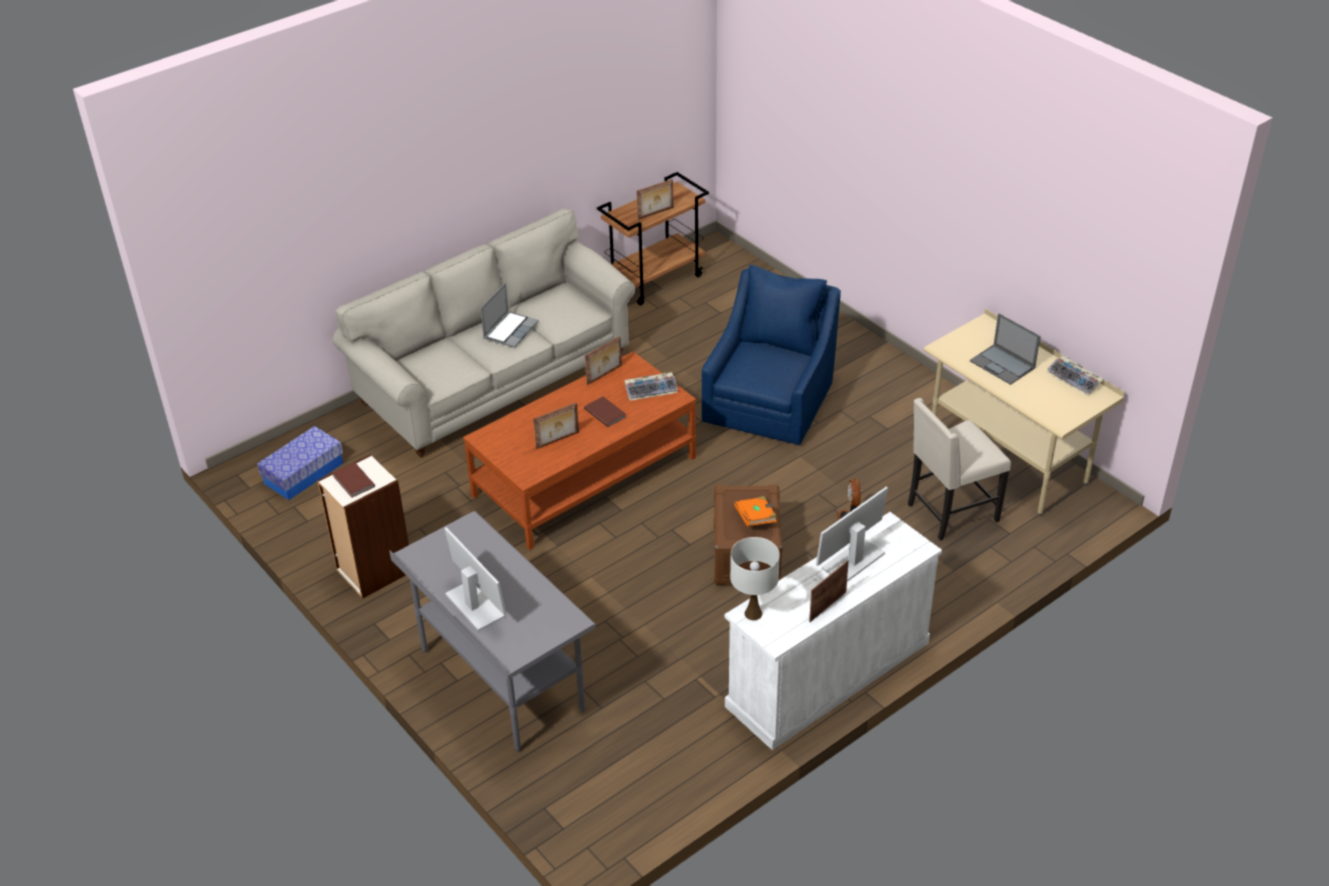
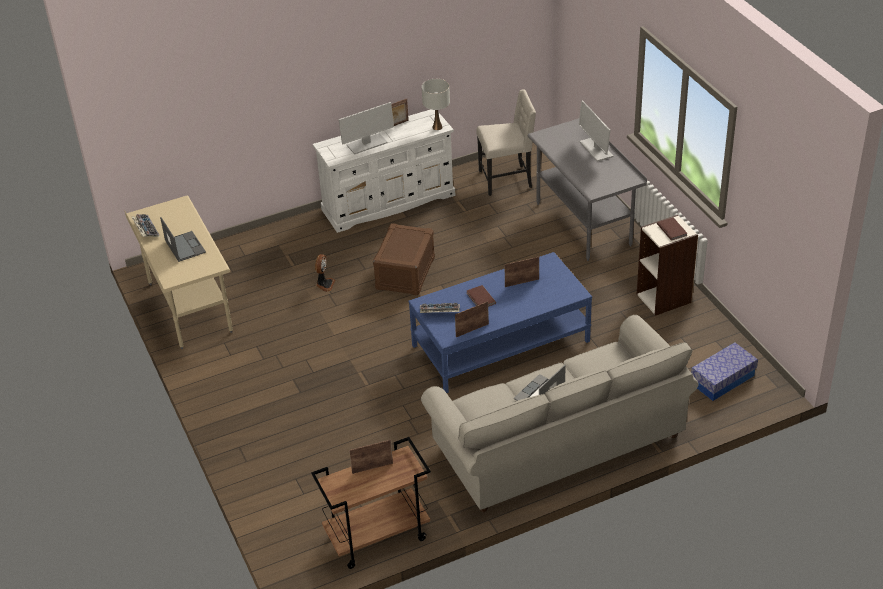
camera: 165 degrees left, 0 degrees up
brown coffee table [463,352,696,550] -> blue coffee table [409,252,592,393]
blue armchair [702,265,841,445] -> none
orange book [734,496,777,526] -> none
beige chair [908,398,1011,541] -> beige chair moved to [477,89,536,196]

